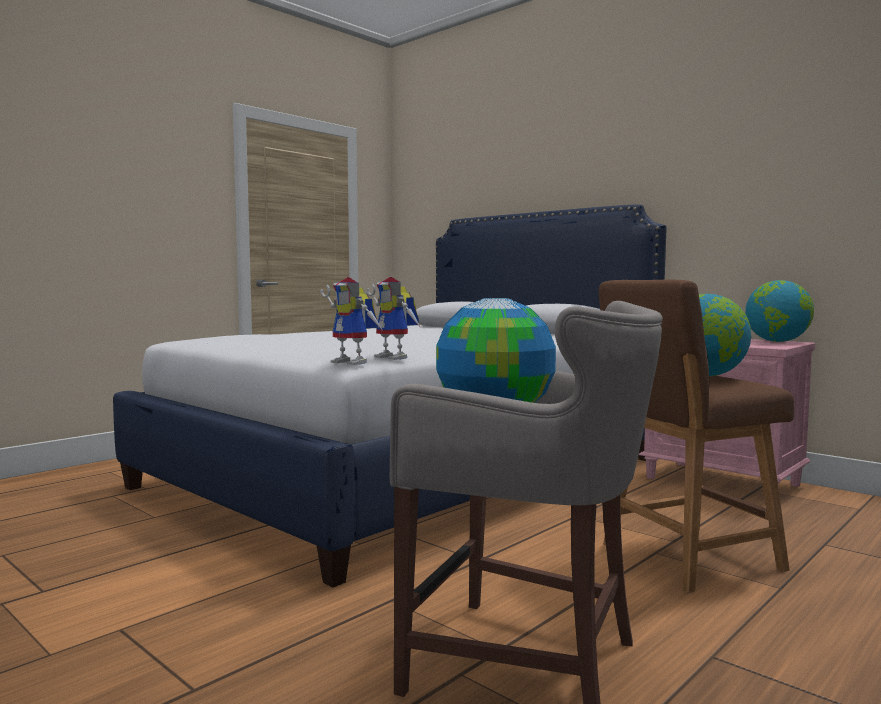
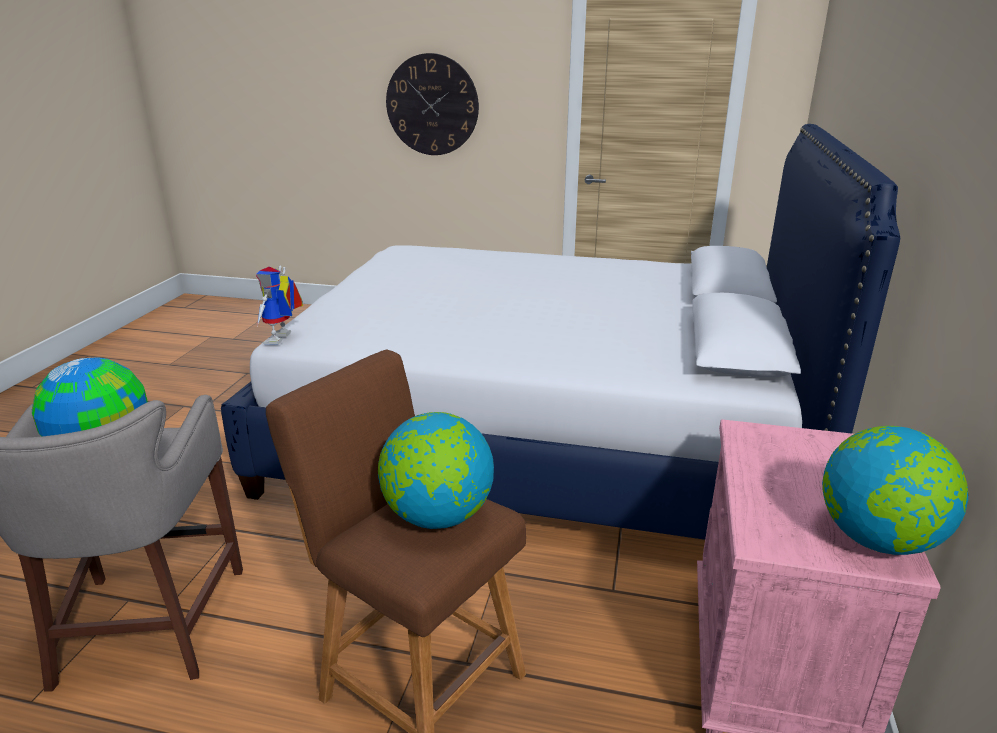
camera: 60 degrees right, 20 degrees up
toy robot [367,277,421,360] -> none
none -> wall clock [386,53,479,155]

